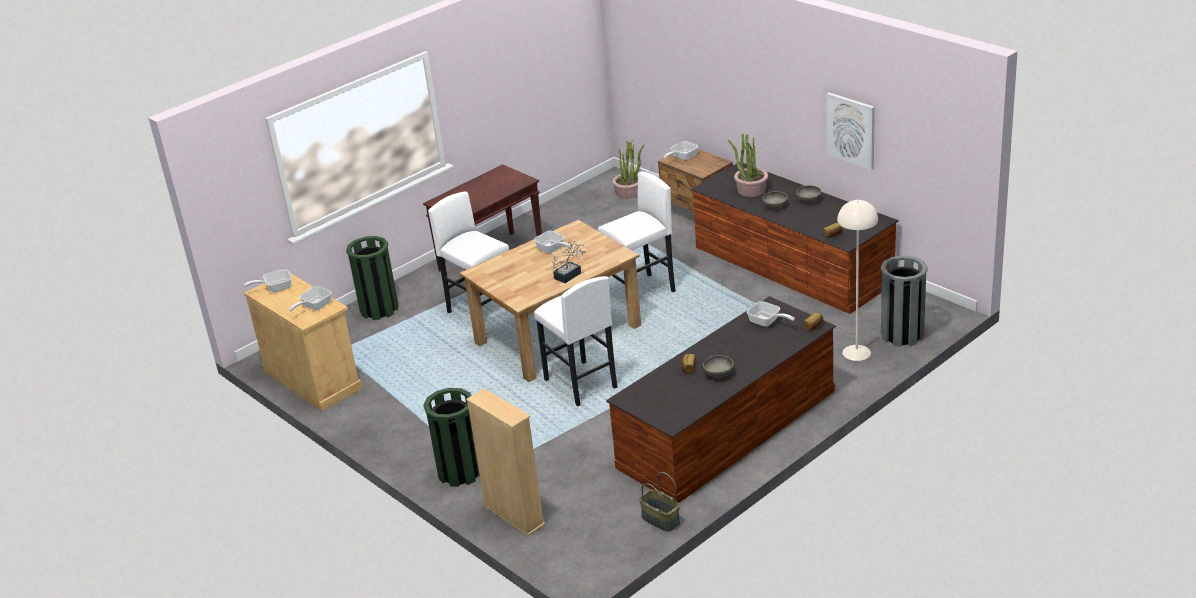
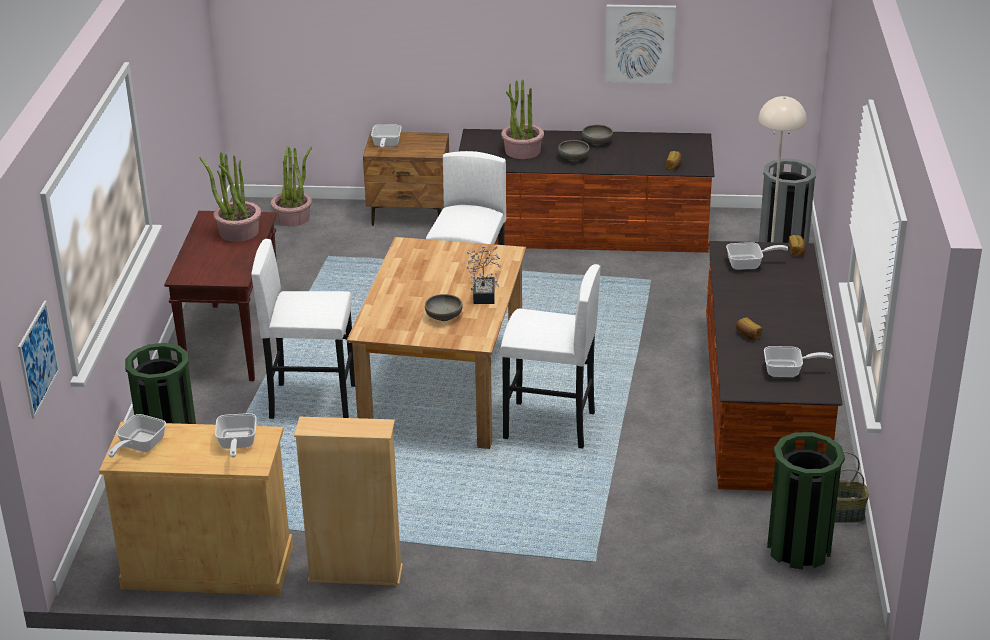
camera: 45 degrees left, 0 degrees up
green trash can [423,388,480,487] -> green trash can moved to [767,432,845,569]
beige bookcase [466,388,546,536] -> beige bookcase moved to [294,417,403,586]
frying pan [534,231,572,253] -> frying pan moved to [764,346,833,377]
grey bowl [703,355,734,378] -> grey bowl moved to [425,294,462,321]
none -> picture [18,301,59,419]
none -> potted plant [200,152,261,242]

